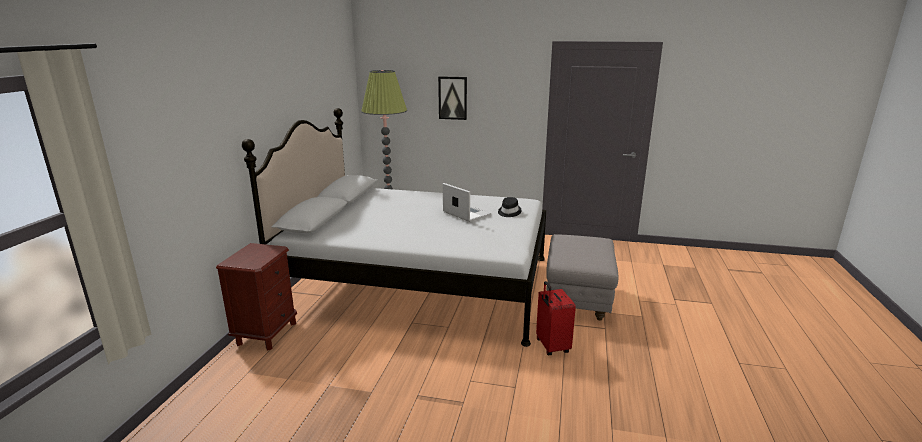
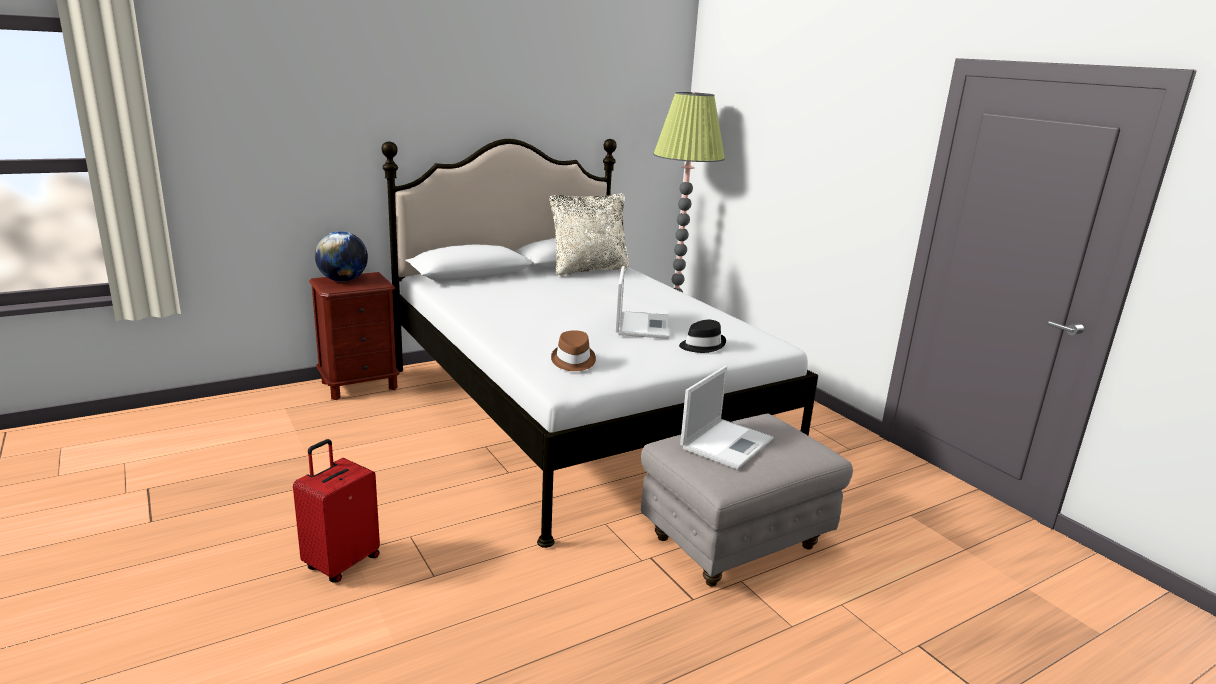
camera: 45 degrees right, 0 degrees up
picture [438,76,467,120] -> none
red suitcase [536,281,576,355] -> red suitcase moved to [293,439,380,583]
none -> globe [315,231,368,282]
none -> beige pillow [549,193,628,276]
none -> brown hat [551,330,596,371]
none -> laptop [680,366,774,469]

